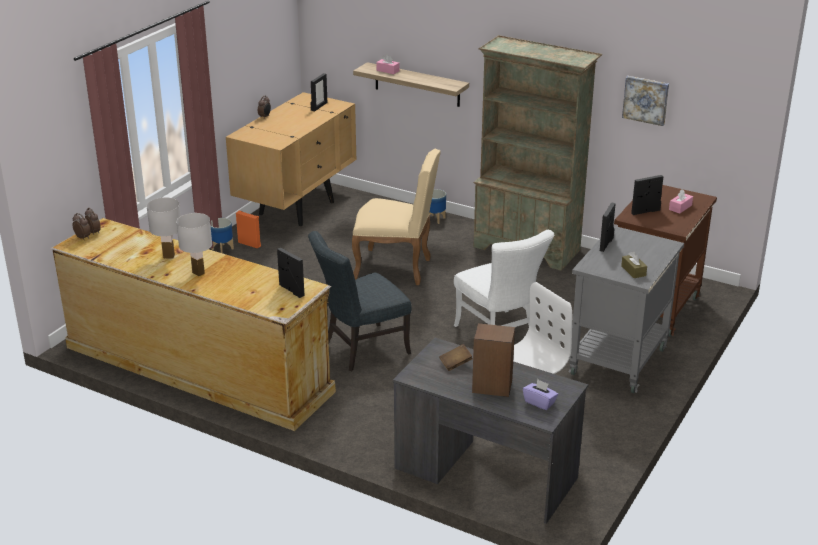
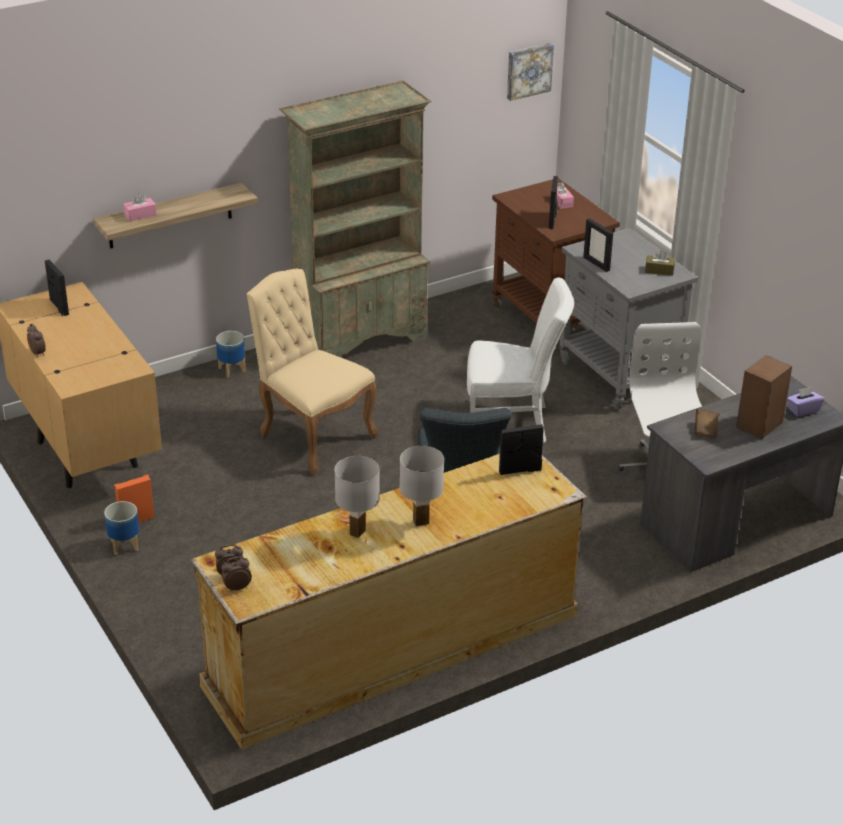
camera: 60 degrees left, 5 degrees up
beige chair [352,149,441,285] -> beige chair turned 90 degrees counterclockwise [247,268,377,475]
picture [622,76,669,126] -> picture moved to [507,43,554,101]

